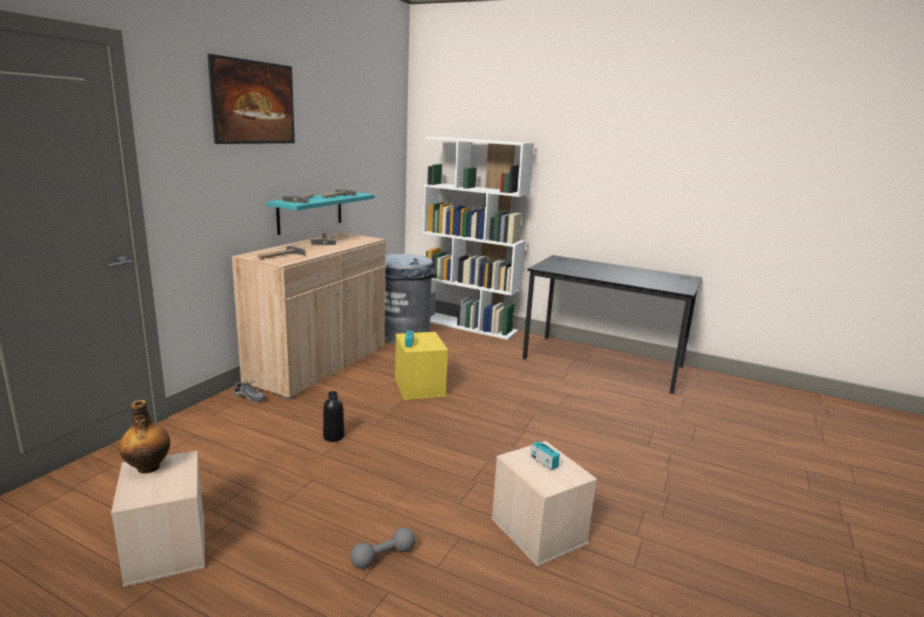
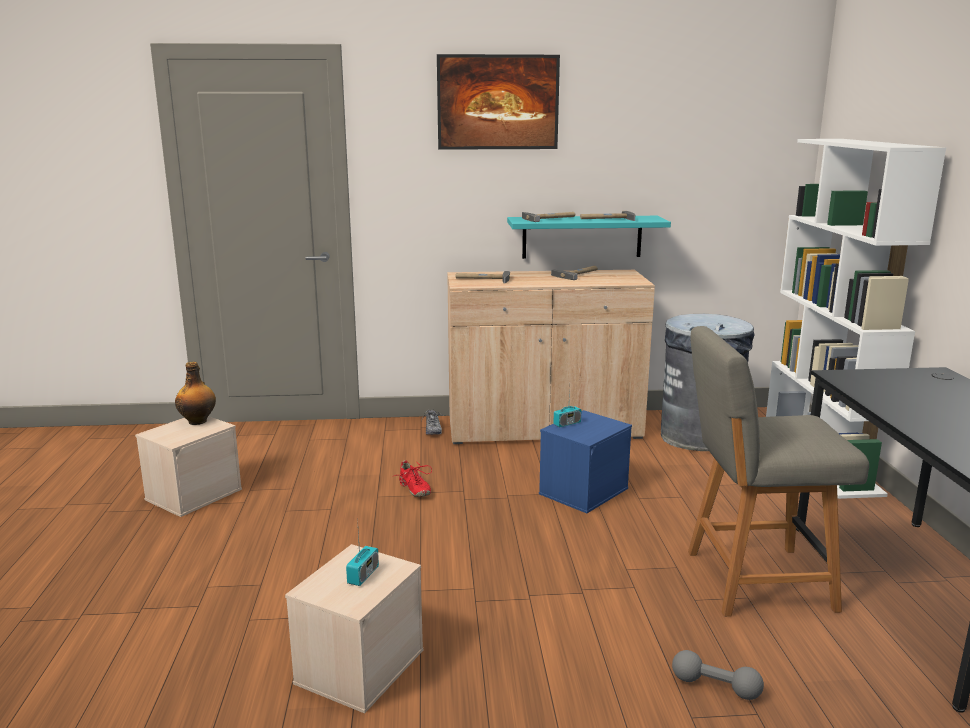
camera: 60 degrees right, 0 degrees up
black bottle [323,391,344,442] -> red shoe [392,460,432,497]
grey dumbbell [350,527,415,569] -> grey dumbbell moved to [672,650,764,700]
yellow storage box [395,332,448,400] -> blue storage box [539,410,632,513]
none -> grey chair [688,326,869,617]

